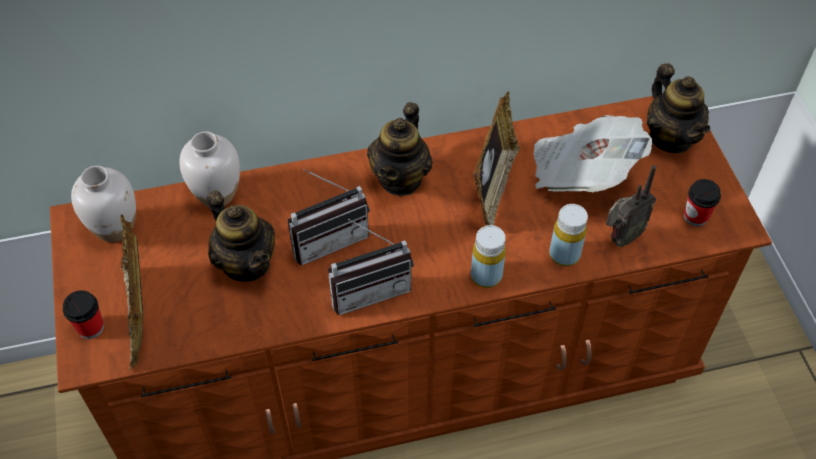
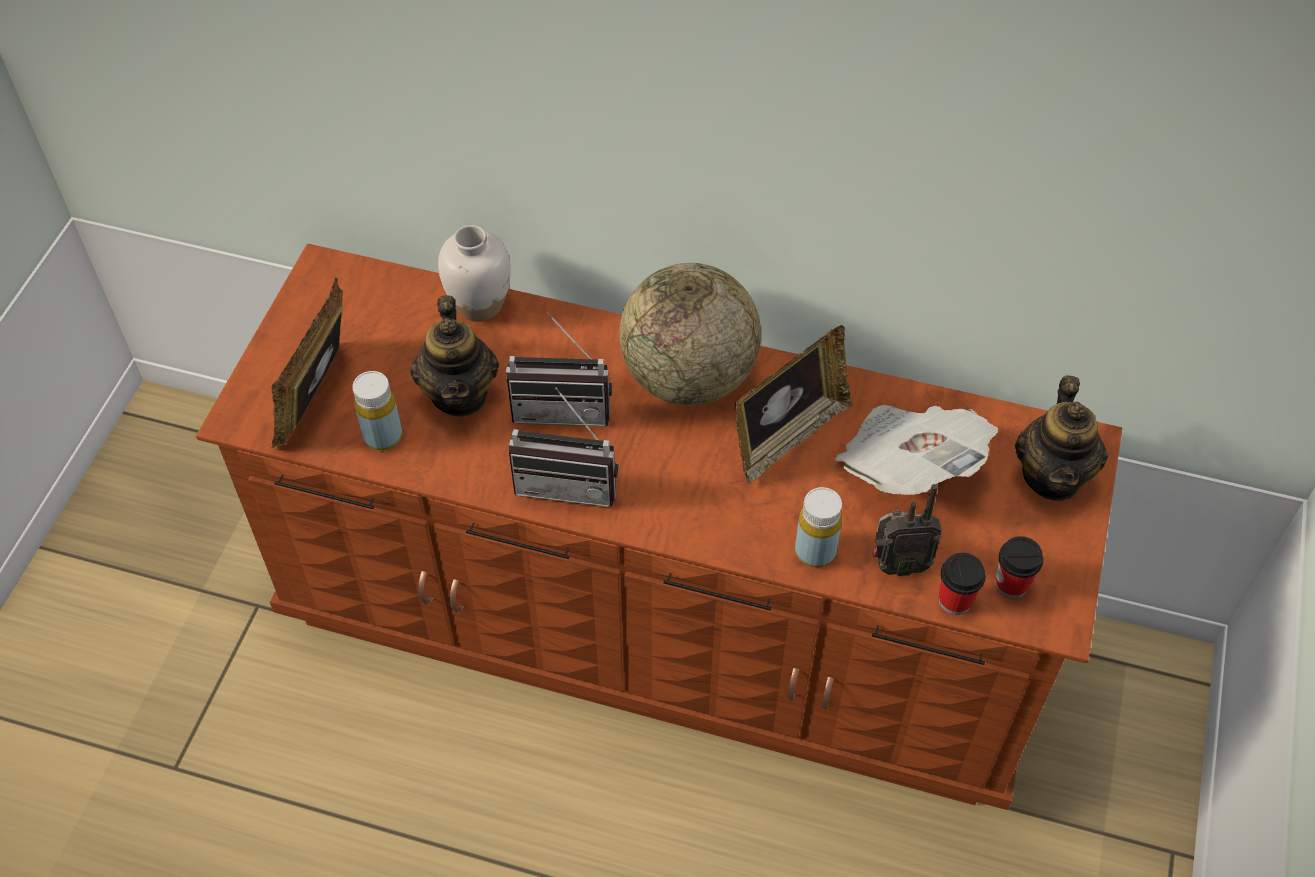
camera: 30 degrees right, 0 degrees up
cup [63,290,104,339] -> cup moved to [939,553,986,615]
white vase [71,166,136,242] -> none
teapot [367,102,433,196] -> globe [619,263,761,406]
yellow bottle [471,225,506,288] -> yellow bottle moved to [352,371,402,450]

